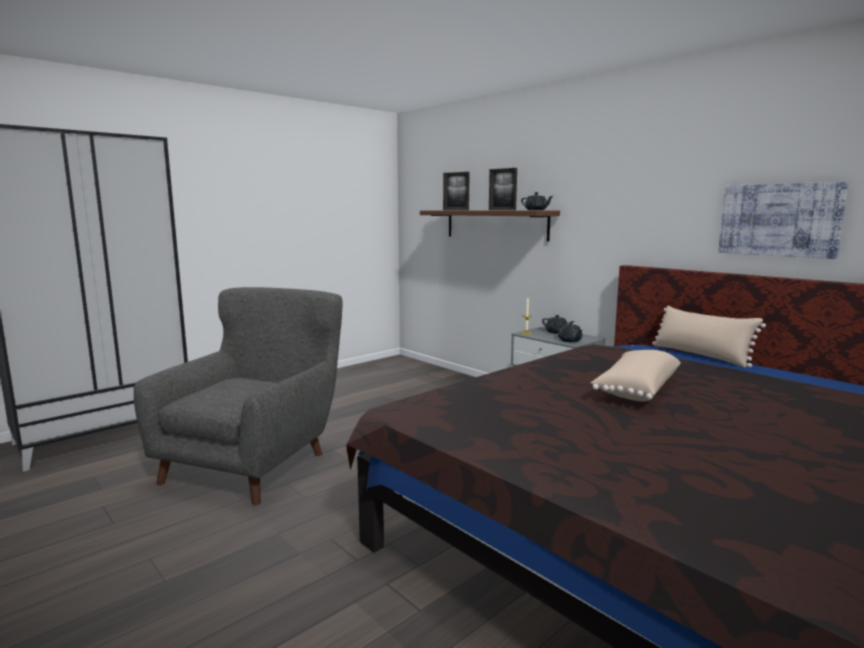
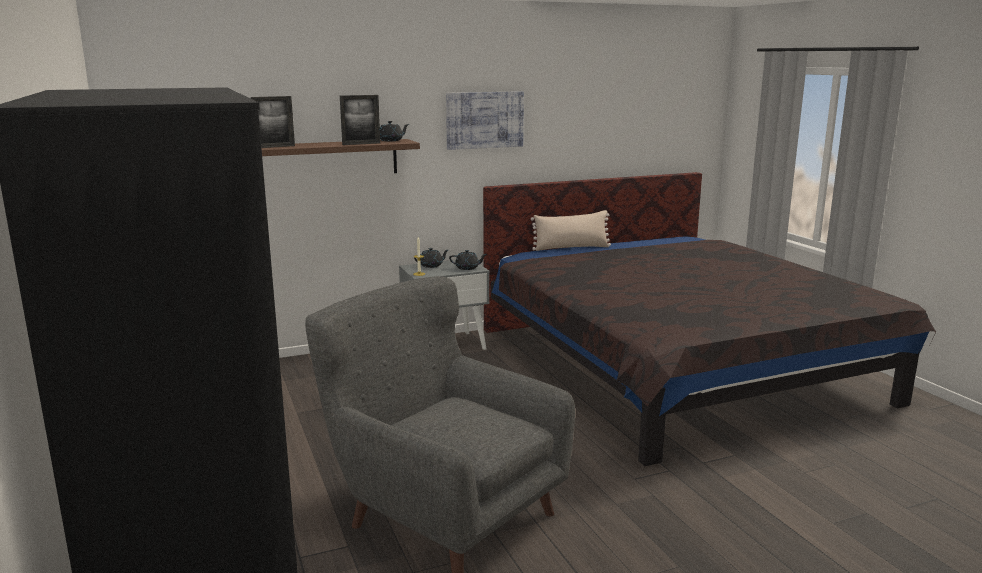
camera: 70 degrees left, 5 degrees up
beige pillow [591,350,681,402] -> none
picture [718,182,848,259] -> picture moved to [446,91,524,150]

